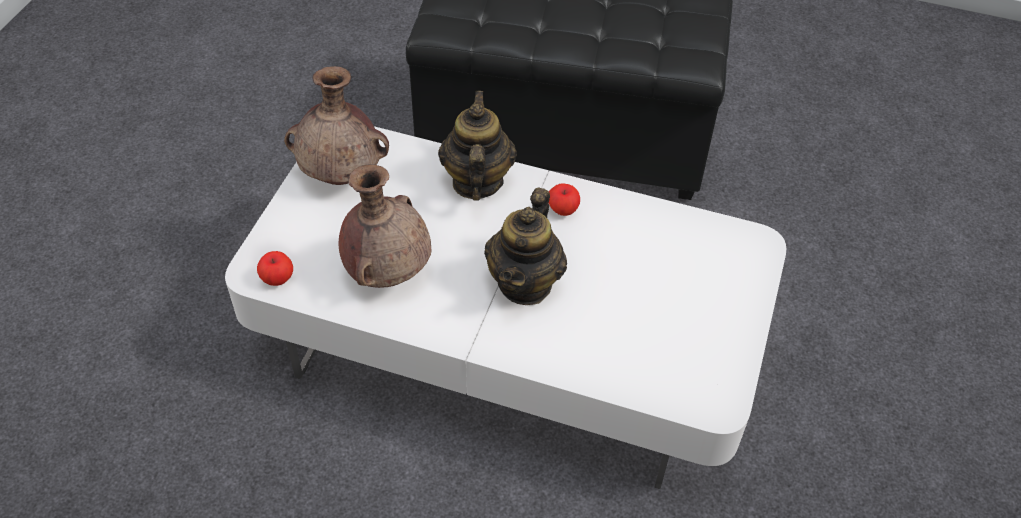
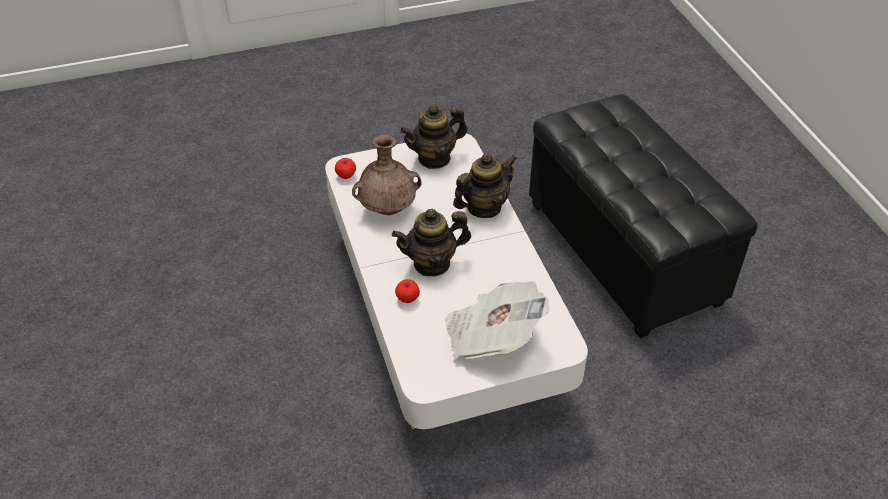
camera: 55 degrees right, 5 degrees down
brown vase [284,66,389,185] -> teapot [400,105,467,169]
apple [548,183,580,216] -> apple moved to [395,279,420,303]
none -> newspaper [445,281,549,359]

